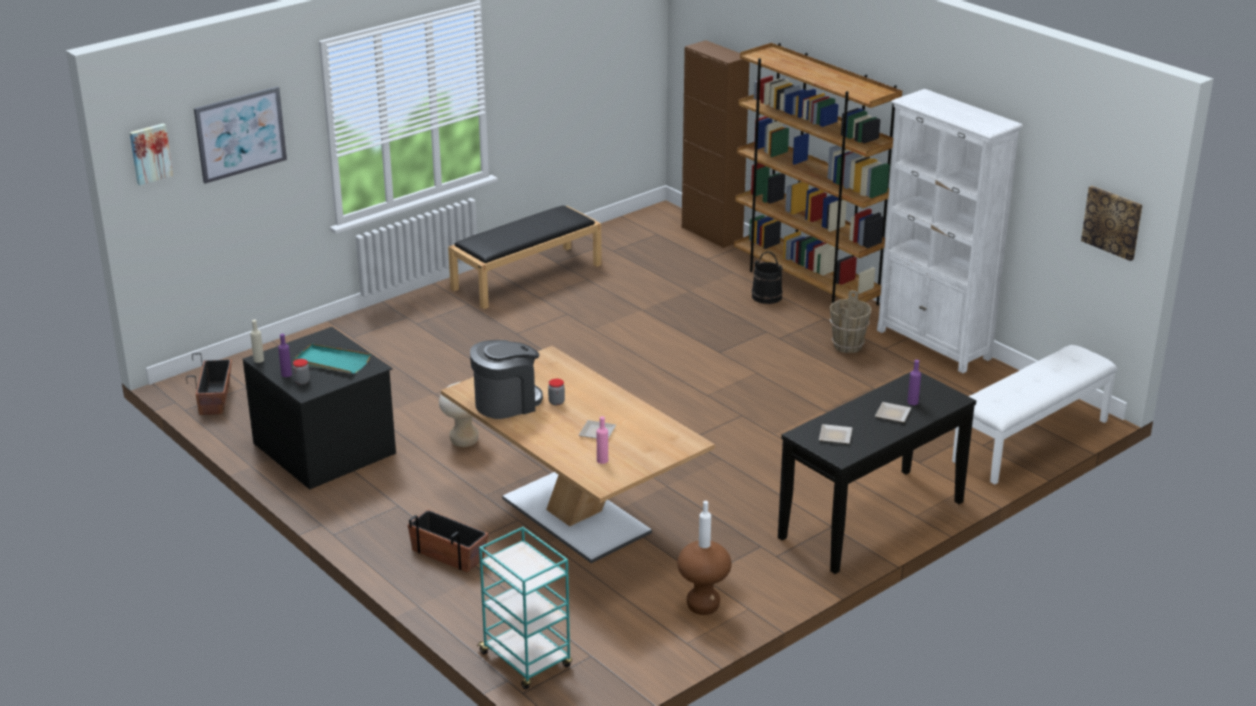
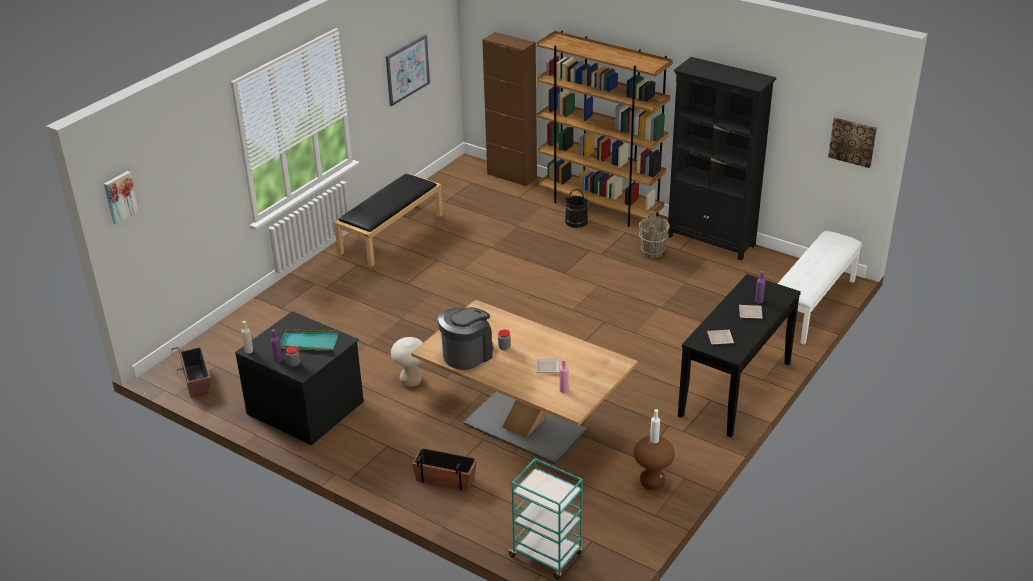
camera: 15 degrees left, 5 degrees up
picture [194,86,287,184] -> picture moved to [386,35,430,106]
white bookcase [877,89,1023,373] -> black bookcase [668,57,776,260]

